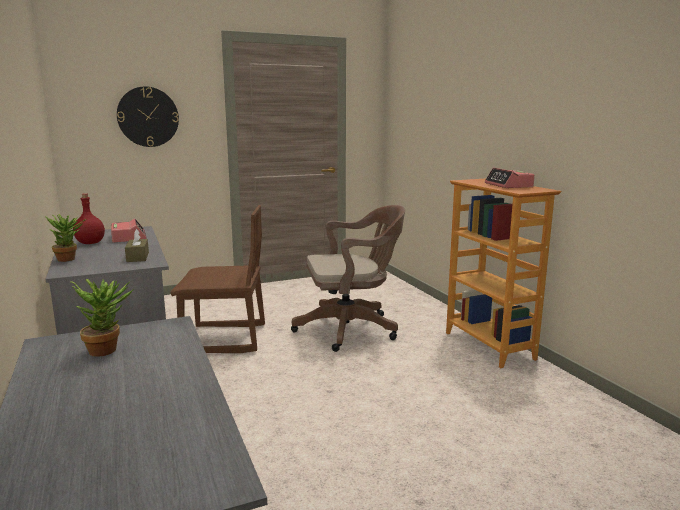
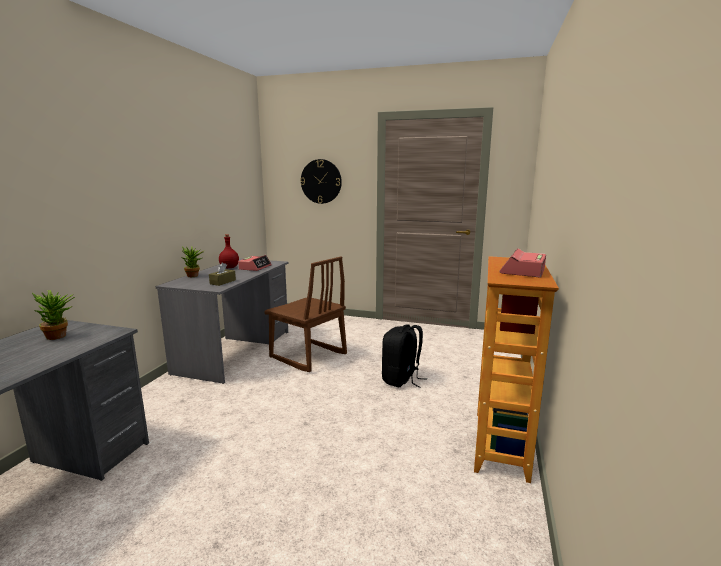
camera: 40 degrees right, 0 degrees up
brown office chair [291,205,405,352] -> black backpack [382,324,427,388]

